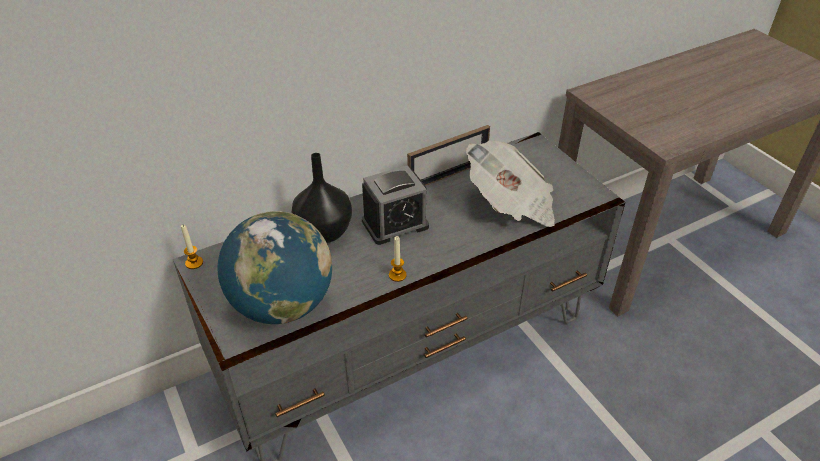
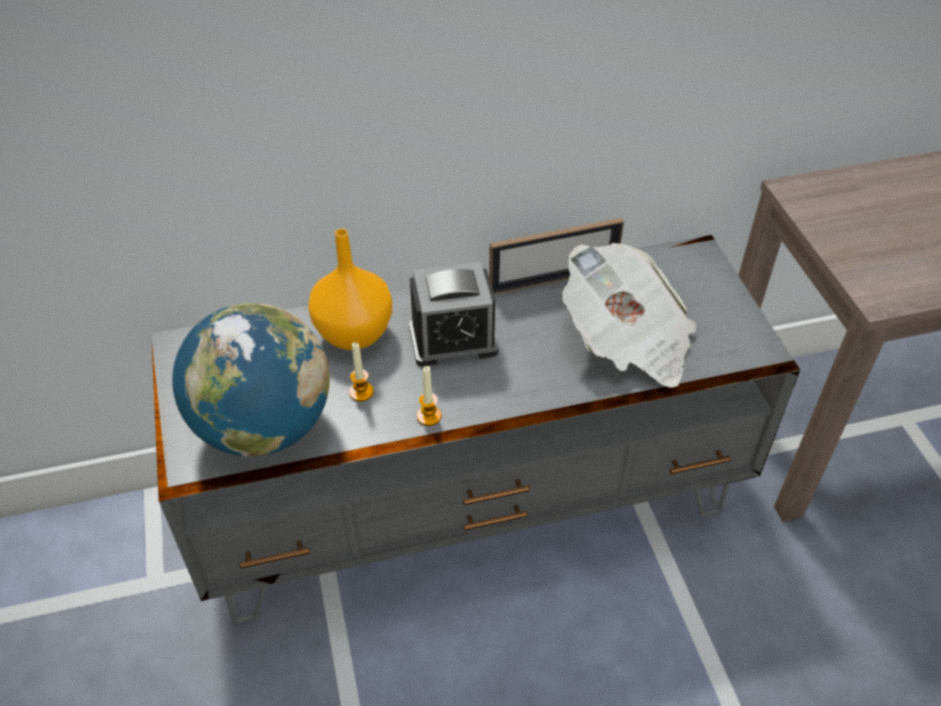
camera: 15 degrees right, 5 degrees up
candle [181,225,203,269] -> candle moved to [349,342,374,402]
black vase [291,153,352,243] -> orange vase [308,228,392,350]

